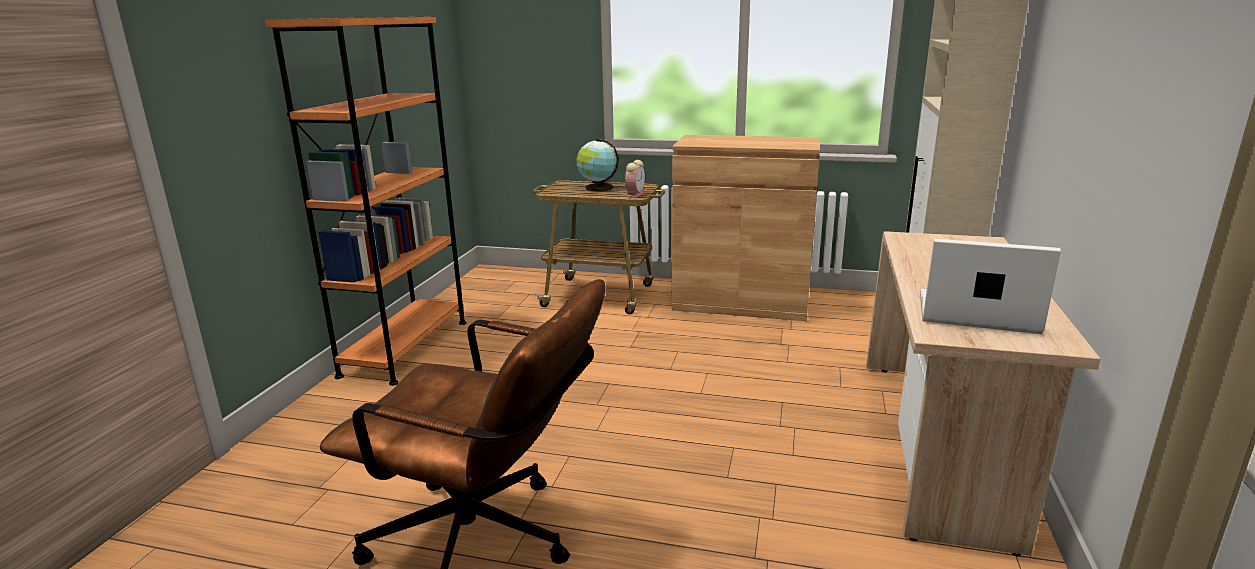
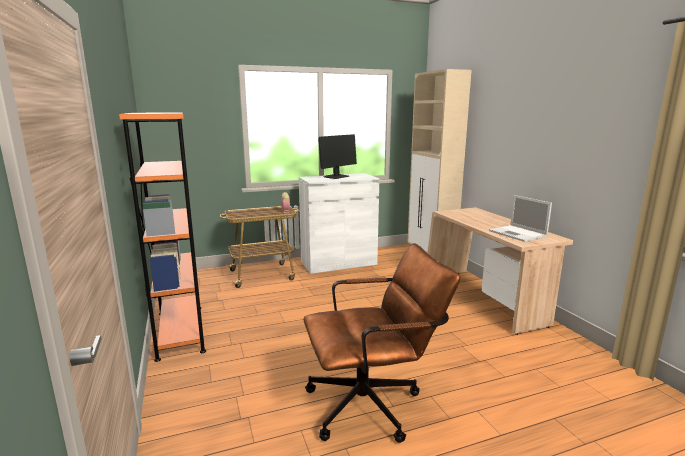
camera: 35 degrees left, 5 degrees down
globe [576,139,619,192] -> none
brown cabinet [672,135,820,321] -> white cabinet [299,173,379,274]
laptop [920,239,1061,334] -> laptop turned 105 degrees counterclockwise [489,195,552,242]
none -> monitor [318,134,357,179]

